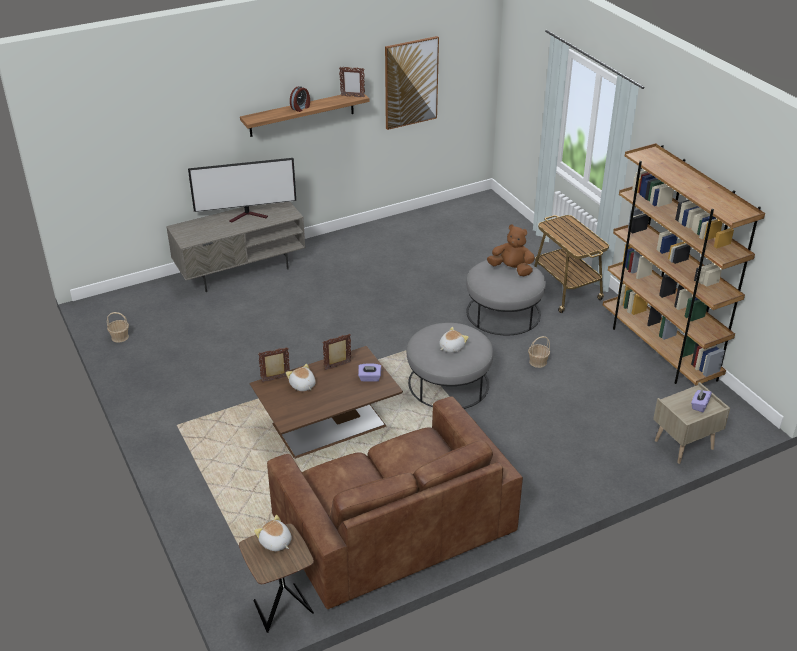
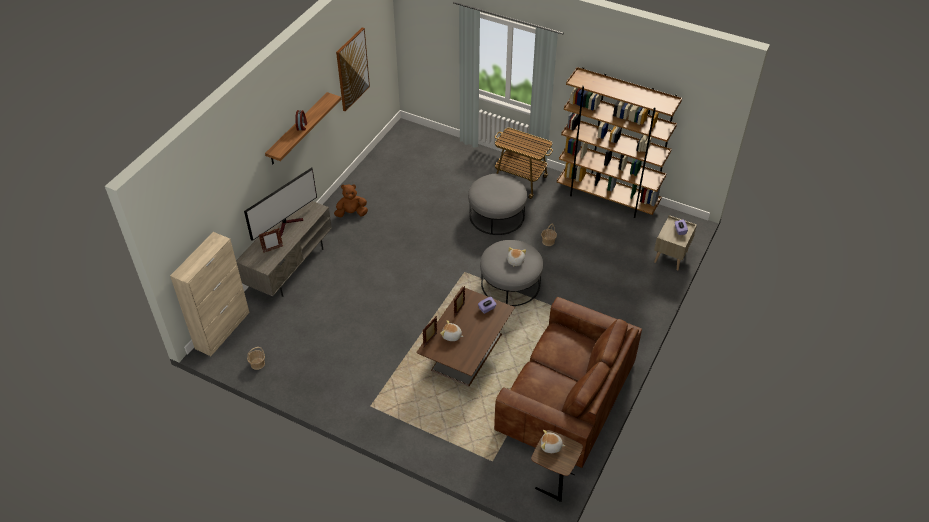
camera: 35 degrees left, 10 degrees up
picture frame [339,67,365,98] -> picture frame moved to [258,228,283,252]
brown plush toy [487,224,535,276] -> brown plush toy moved to [334,184,368,217]
none -> beige cabinet [170,232,250,356]

